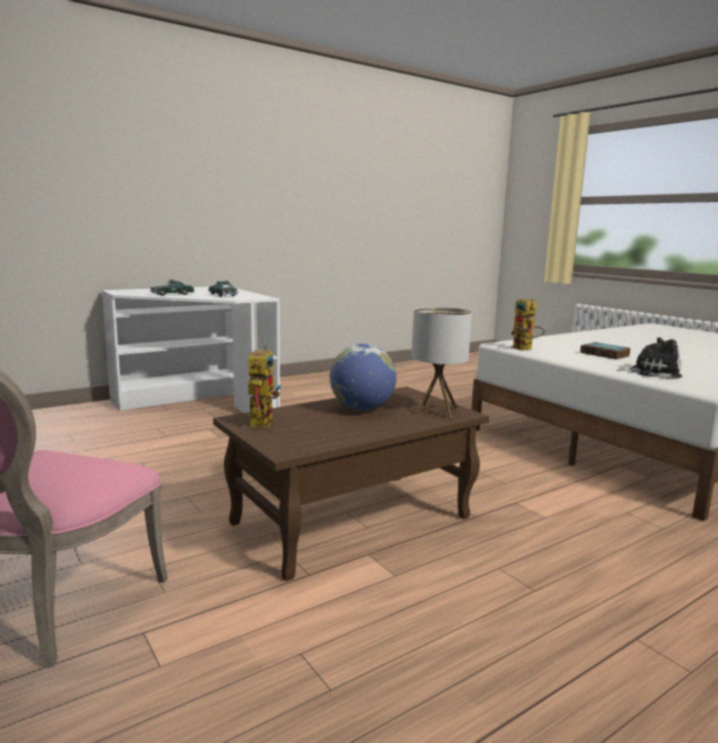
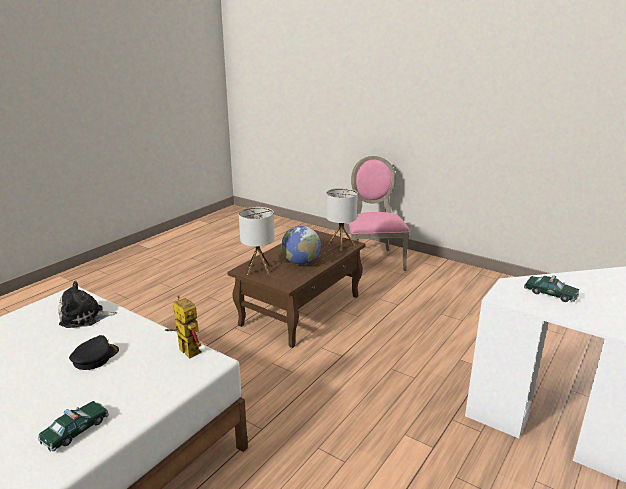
camera: 160 degrees right, 10 degrees up
toy car [150,280,195,296] -> toy car moved to [38,401,109,452]
toy robot [248,345,282,428] -> table lamp [326,188,358,251]
book [580,342,630,360] -> black cap [69,335,119,370]

